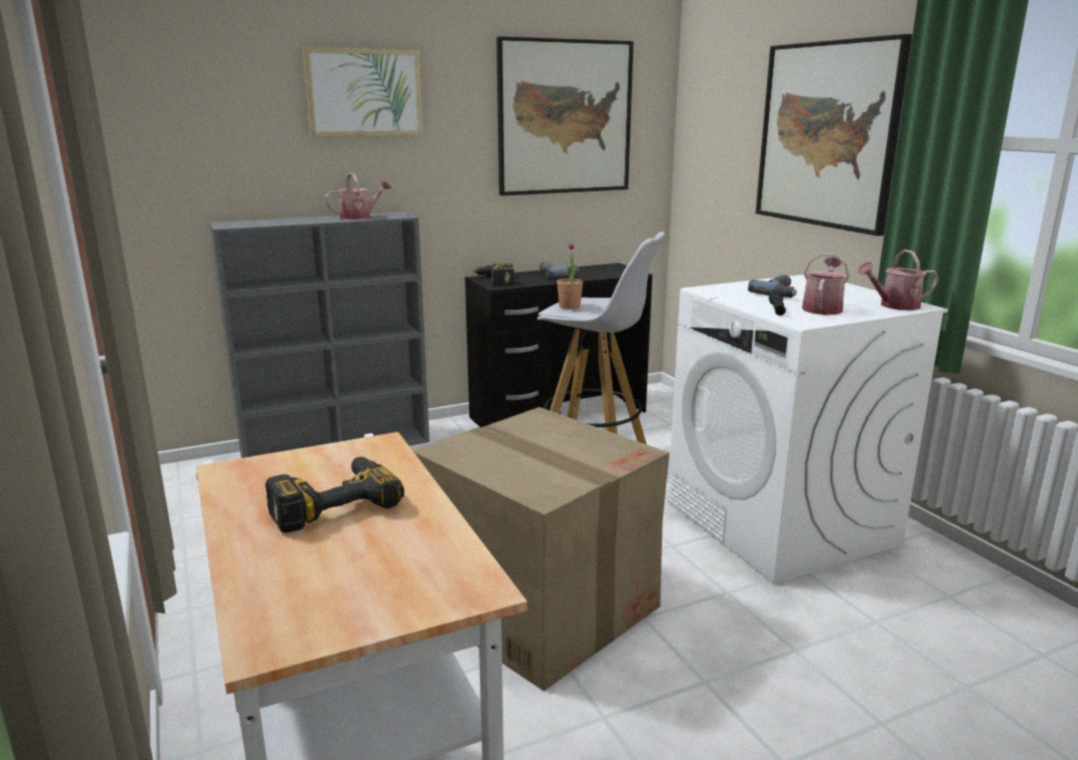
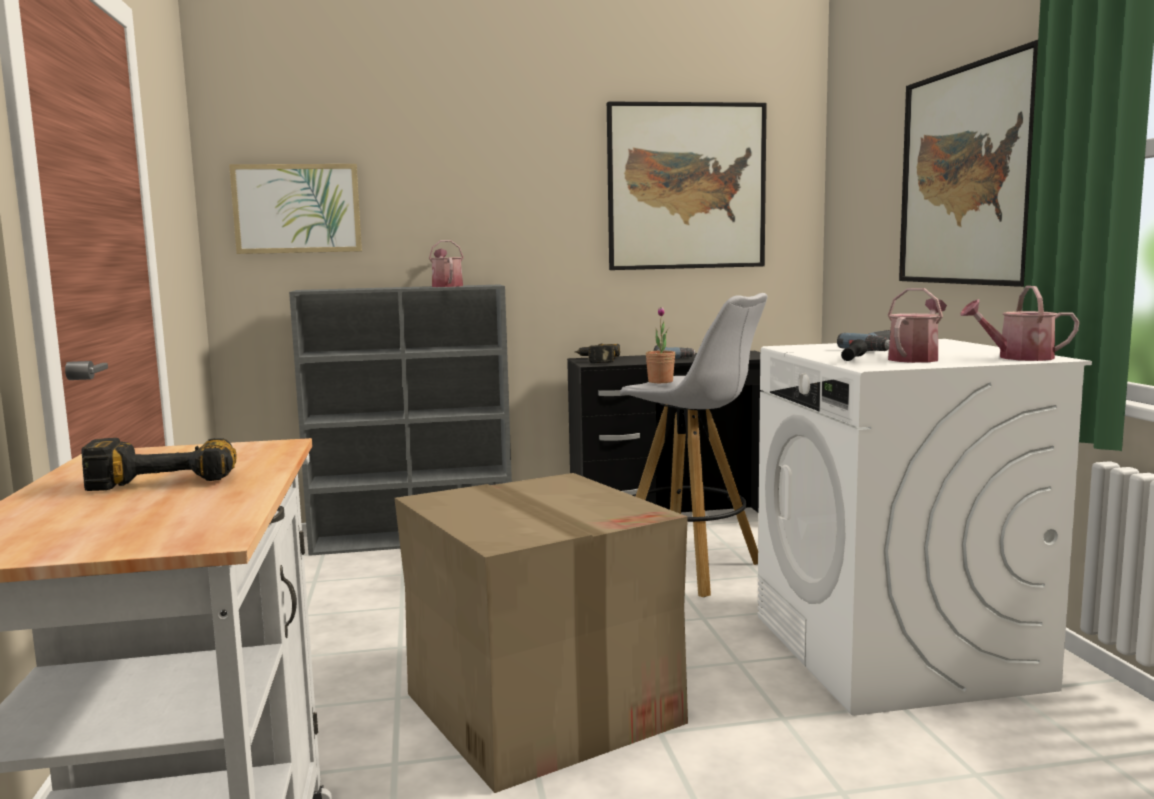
camera: 15 degrees right, 10 degrees down
picture [302,47,423,136] -> picture moved to [229,164,362,254]
watering can [325,173,391,219] -> watering can turned 90 degrees counterclockwise [429,240,464,287]

